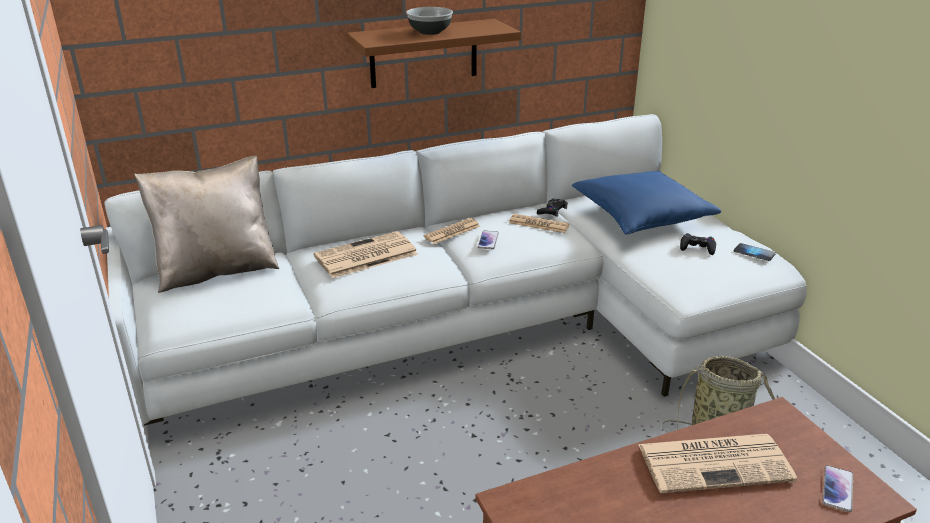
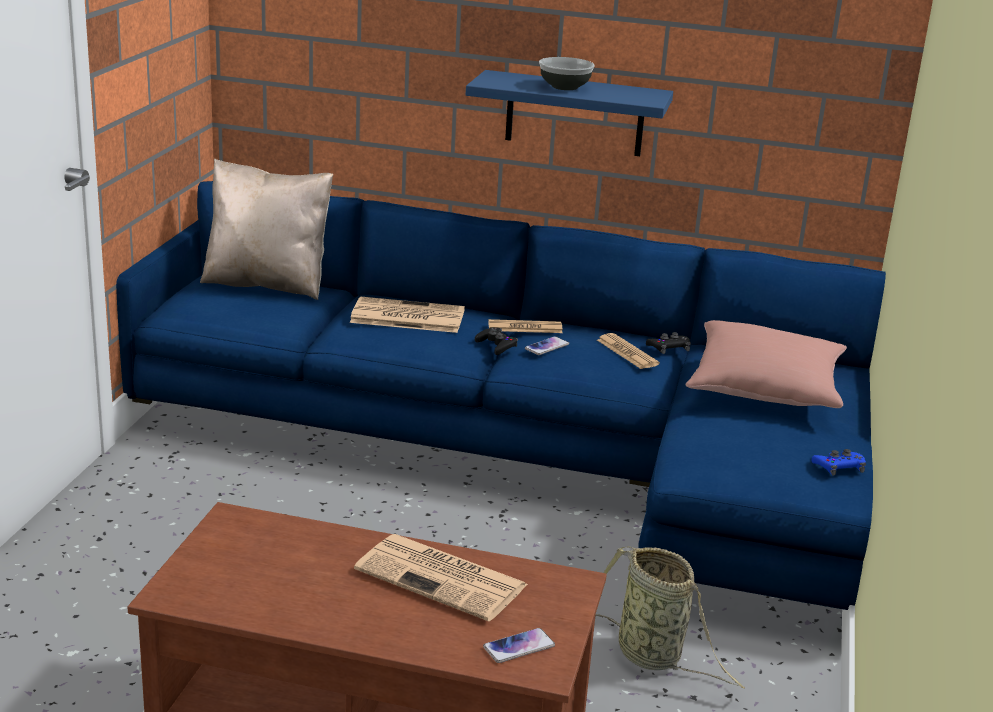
camera: 35 degrees right, 5 degrees down
white sofa [104,114,807,426] -> blue sofa [116,181,886,610]
brown shelf [347,19,521,88] -> blue shelf [466,70,673,156]
blue pillow [572,171,721,235] -> pink pillow [686,320,847,408]
black game controller [680,233,716,255] -> black game controller moved to [475,328,518,355]
phone [734,243,776,261] -> blue game controller [811,449,866,476]

